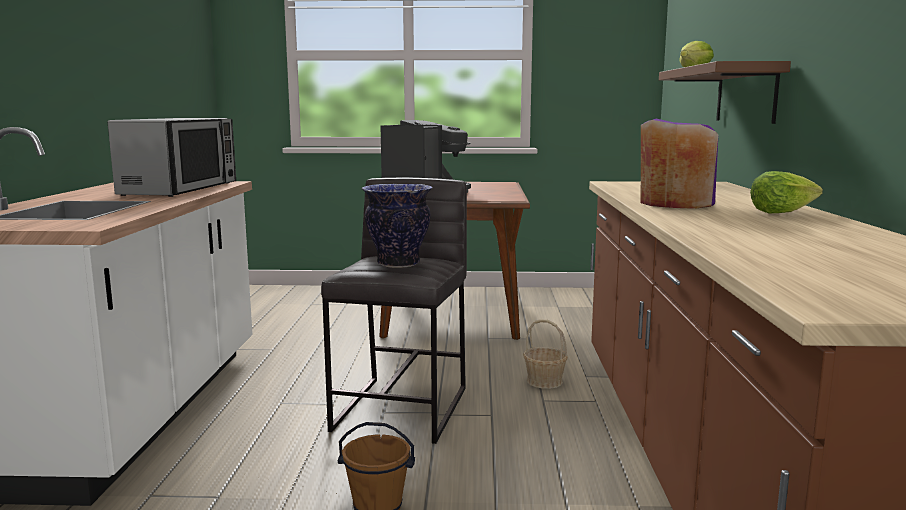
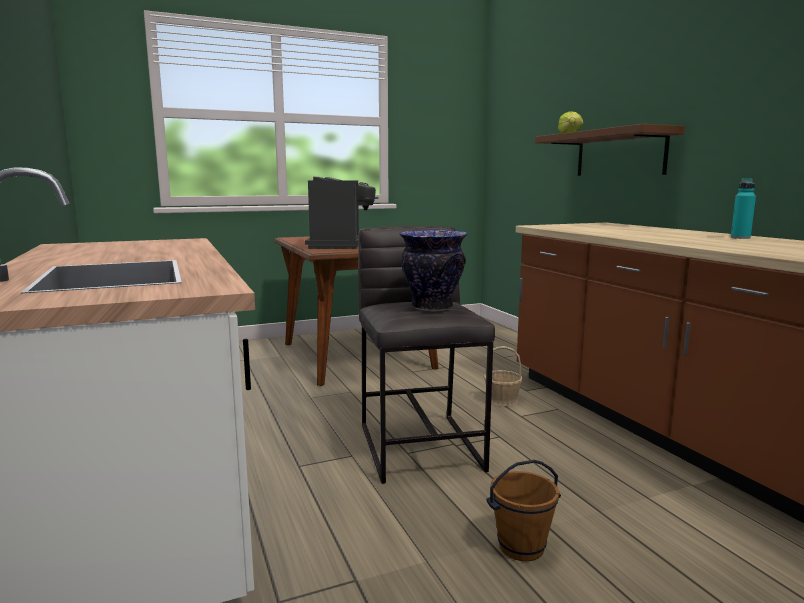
camera: 25 degrees left, 0 degrees up
microwave [107,118,236,197] -> none
purple vase [641,119,718,209] -> none
lettuce [750,171,823,214] -> turquoise bottle [731,178,756,239]

